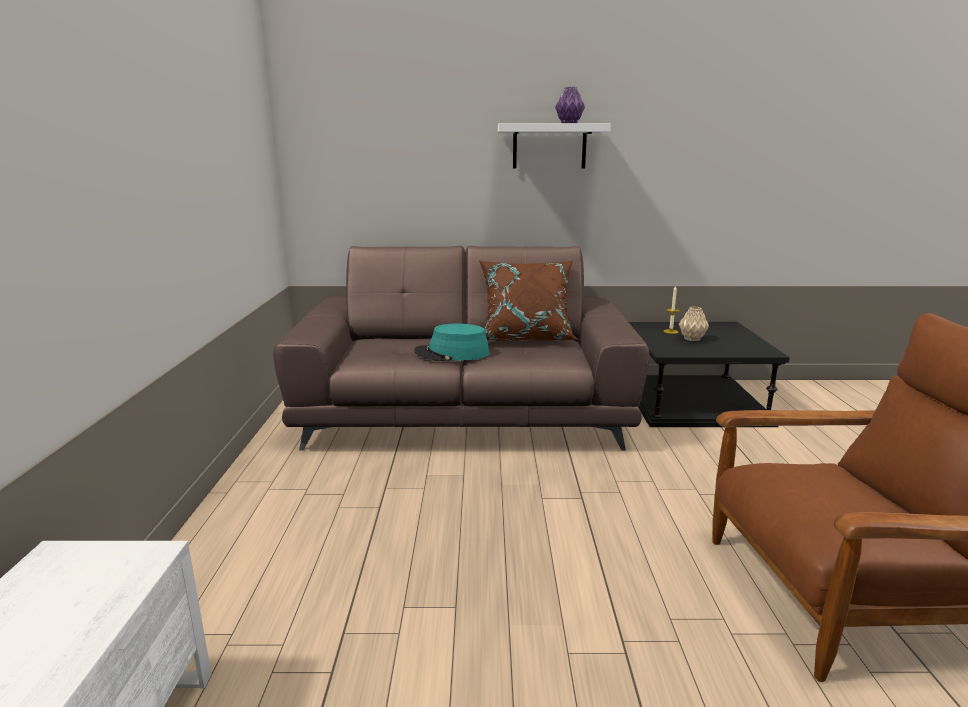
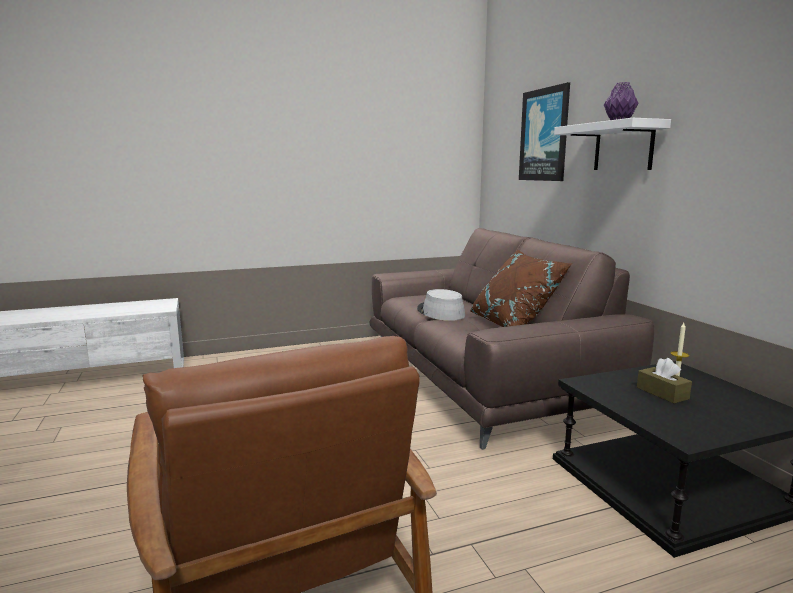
camera: 70 degrees right, 5 degrees down
turquoise hat [414,324,490,361] -> grey hat [417,289,465,321]
beige vase [679,307,709,341] -> brown tissue box [637,358,692,403]
none -> picture [519,82,570,181]

